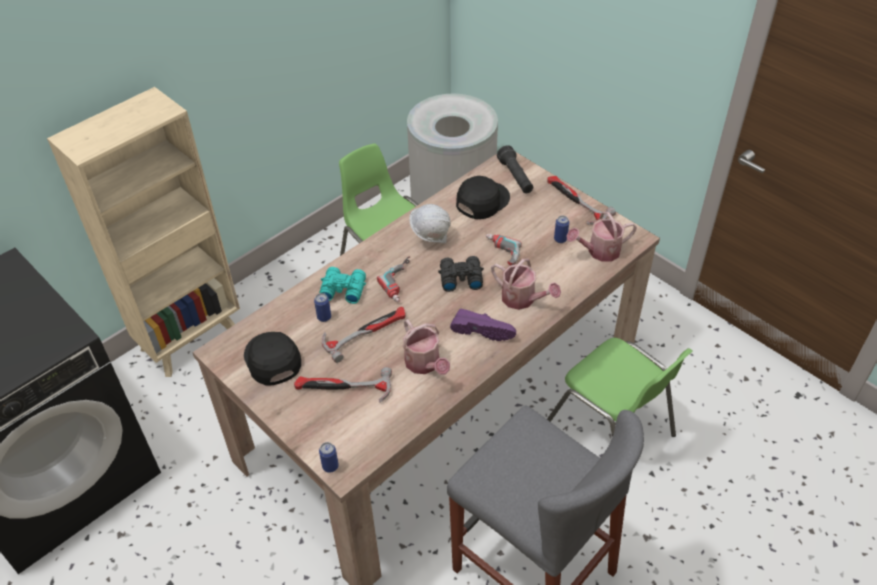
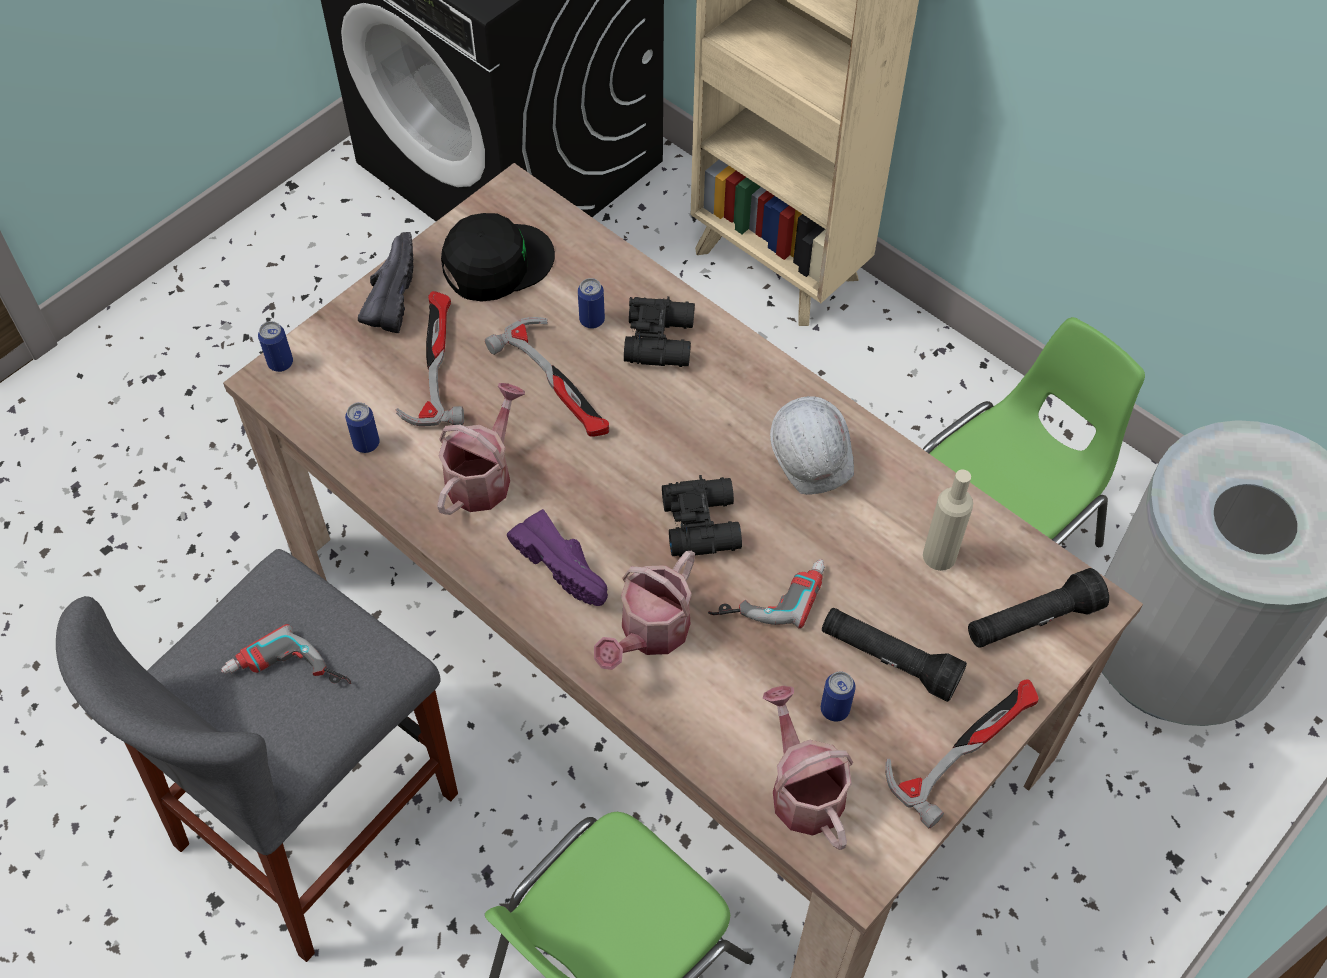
camera: 85 degrees right, 10 degrees up
turquoise binoculars [319,267,366,304] -> black binoculars [624,296,695,367]
power drill [377,256,410,302] -> power drill moved to [221,624,352,684]
watering can [403,319,450,375] -> watering can turned 150 degrees clockwise [437,383,525,515]
purple shoe [450,309,516,341] -> purple shoe turned 60 degrees counterclockwise [507,509,608,606]
black cap [456,176,510,219] -> beige bottle [923,469,973,571]
none -> can [345,402,380,453]
none -> black shoe [358,232,413,333]
none -> black flashlight [822,608,967,702]

